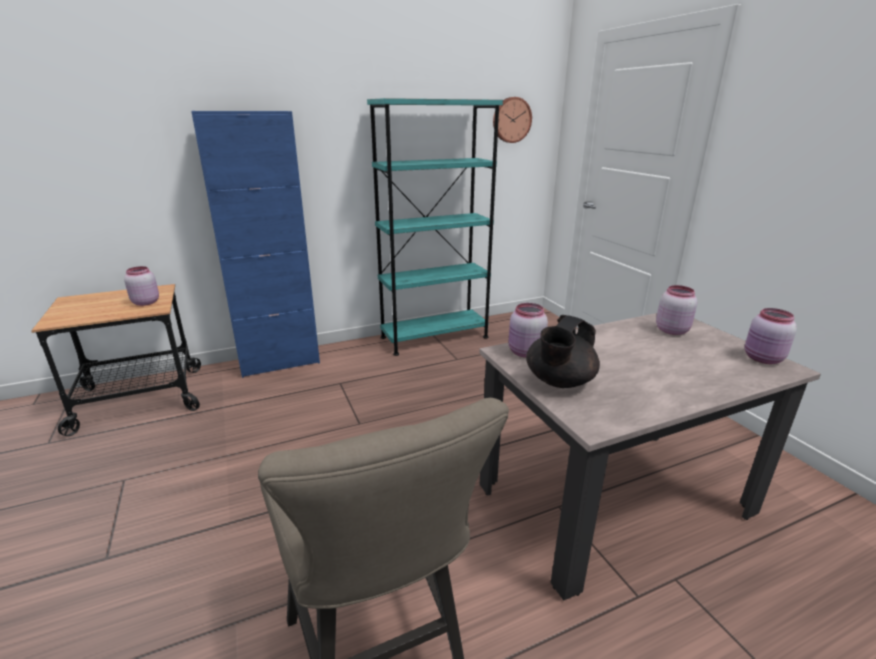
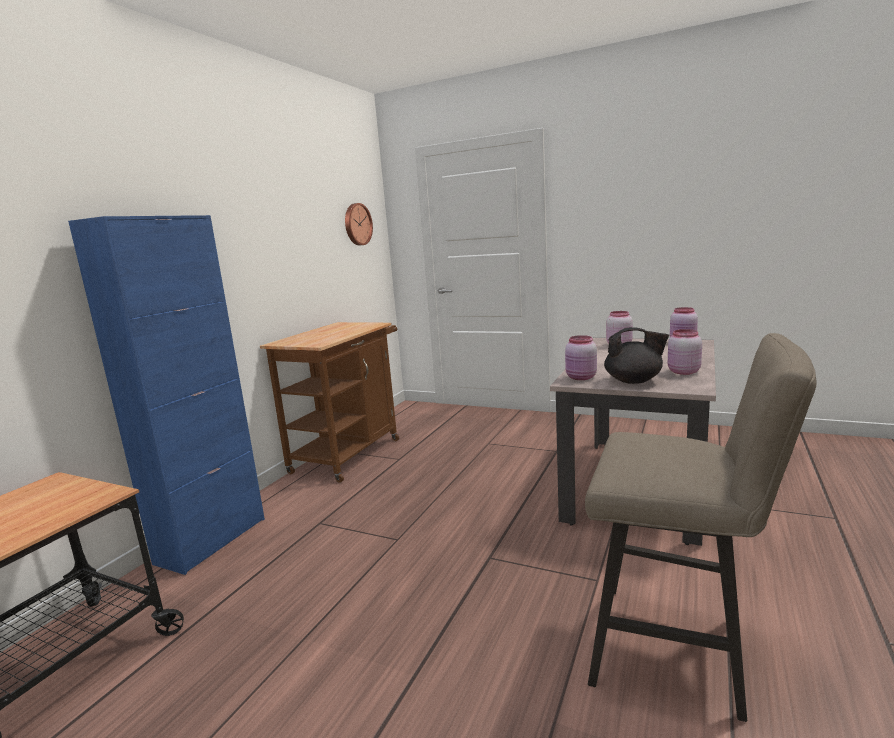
camera: 40 degrees left, 10 degrees down
pink jar [124,266,159,306] -> pink jar moved to [668,329,702,375]
turquoise bookcase [367,98,503,356] -> brown cart [260,322,399,483]
black teapot [526,315,600,388] -> black teapot turned 75 degrees counterclockwise [604,327,669,384]

